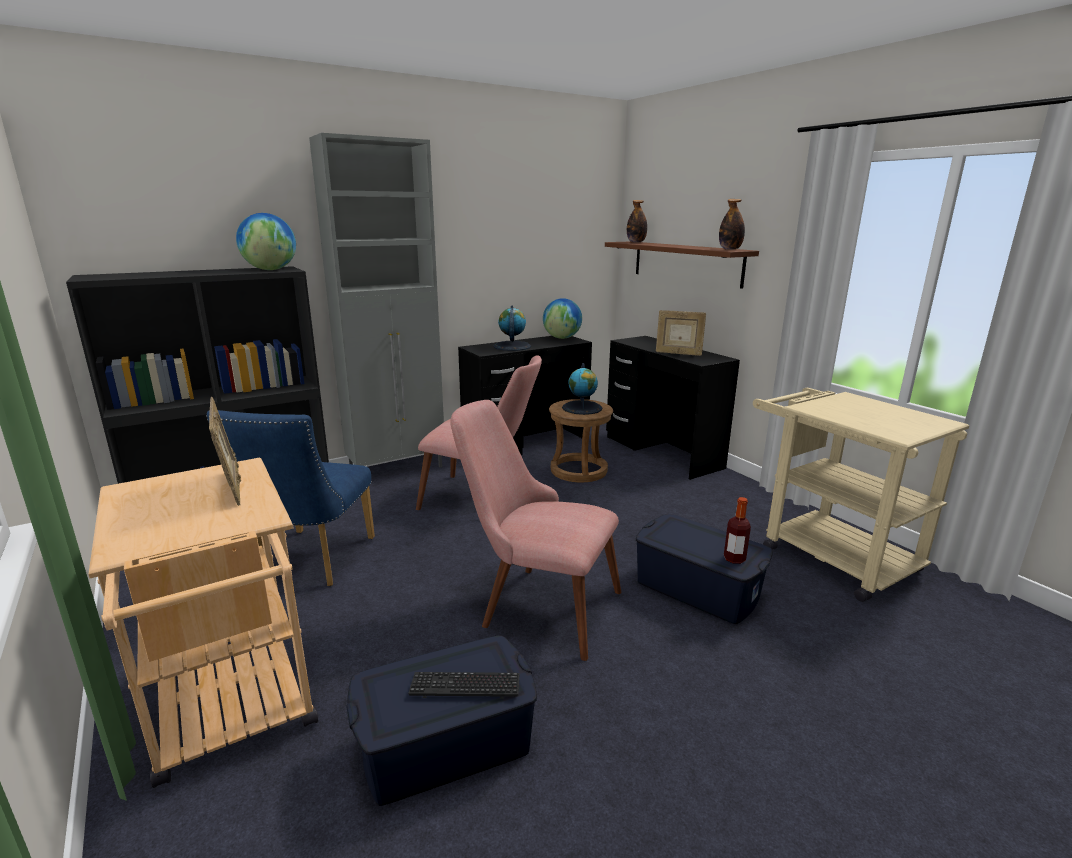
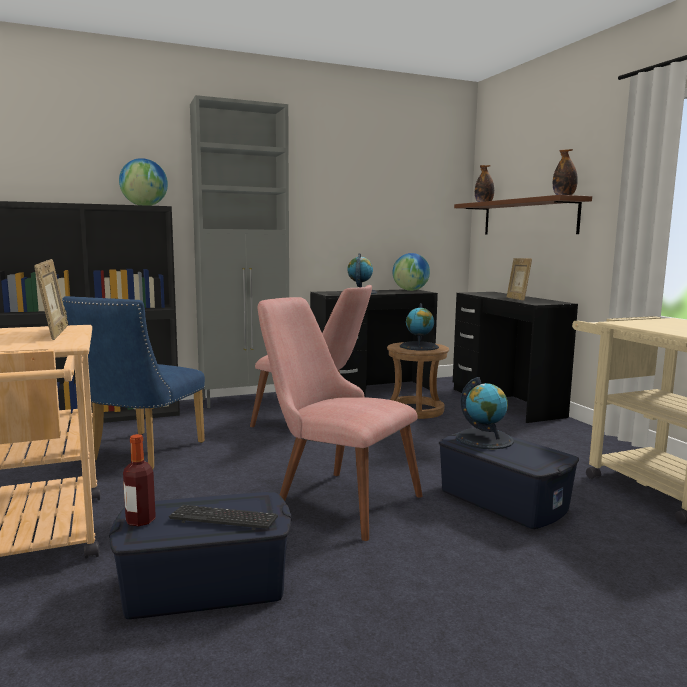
camera: 10 degrees right, 10 degrees down
picture frame [656,310,706,356] -> picture frame turned 45 degrees clockwise [507,258,532,300]
bottle [724,497,751,564] -> bottle moved to [123,434,156,526]
none -> globe [456,377,514,449]

